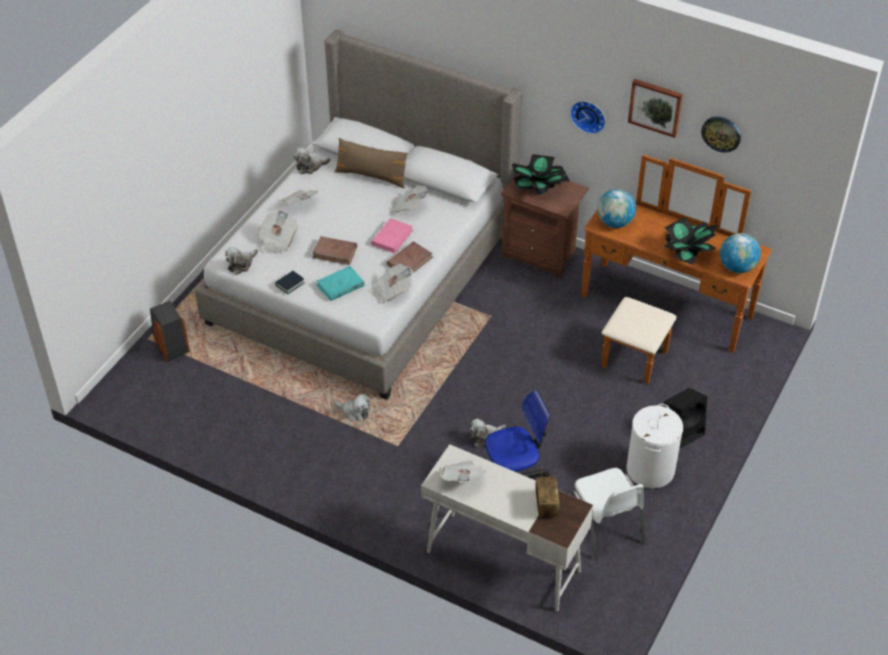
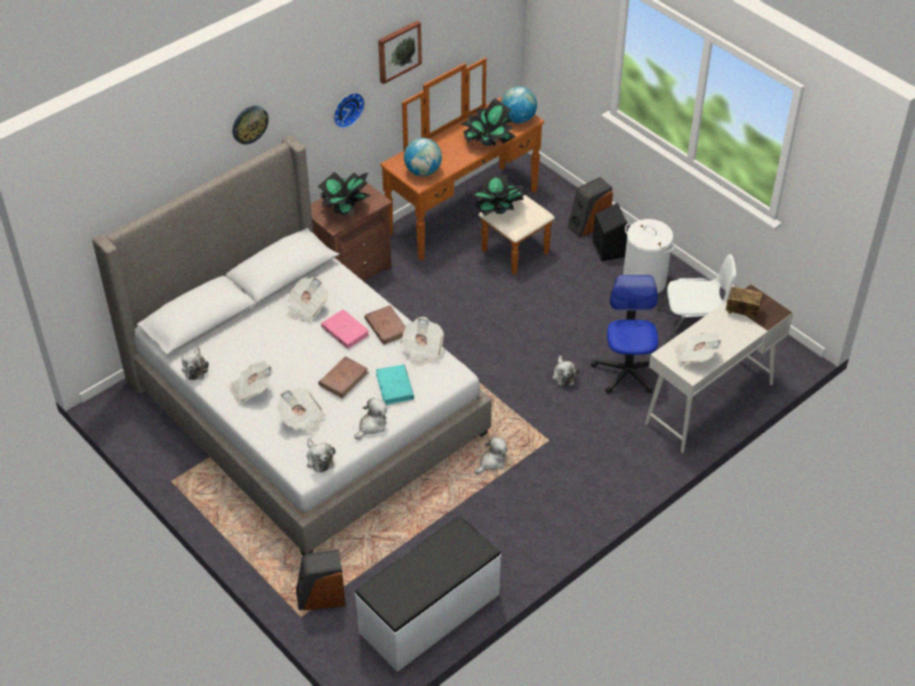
camera: 70 degrees left, 0 degrees up
book [275,271,305,294] -> plush toy [354,398,387,440]
brown pillow [335,138,408,188] -> none
wall clock [701,117,741,153] -> wall clock moved to [233,106,269,145]
none -> white bench [355,516,501,672]
none -> potted plant [469,175,527,216]
none -> speaker [568,177,613,238]

